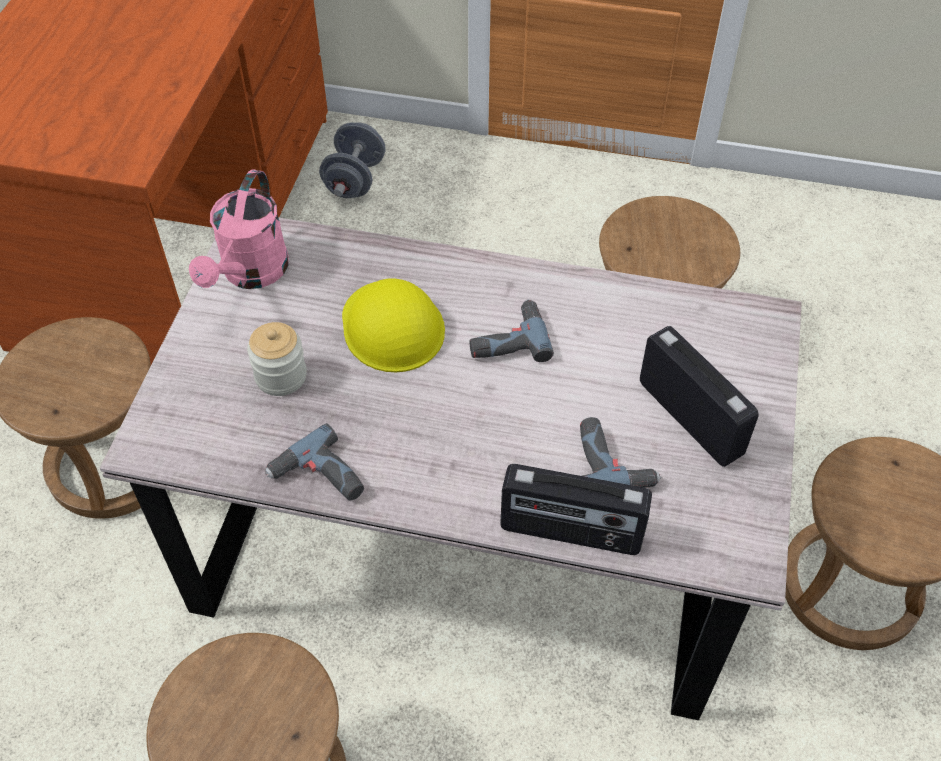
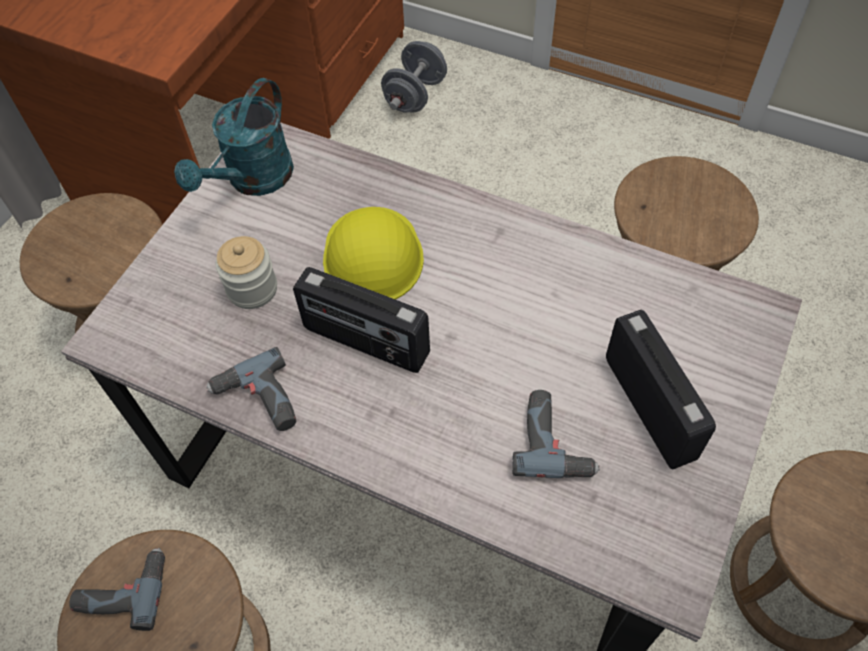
camera: 15 degrees right, 5 degrees up
pink watering can [189,169,289,289] -> turquoise watering can [174,78,294,196]
power drill [469,300,554,362] -> power drill moved to [70,548,165,631]
radio [500,464,652,555] -> radio moved to [293,267,430,373]

